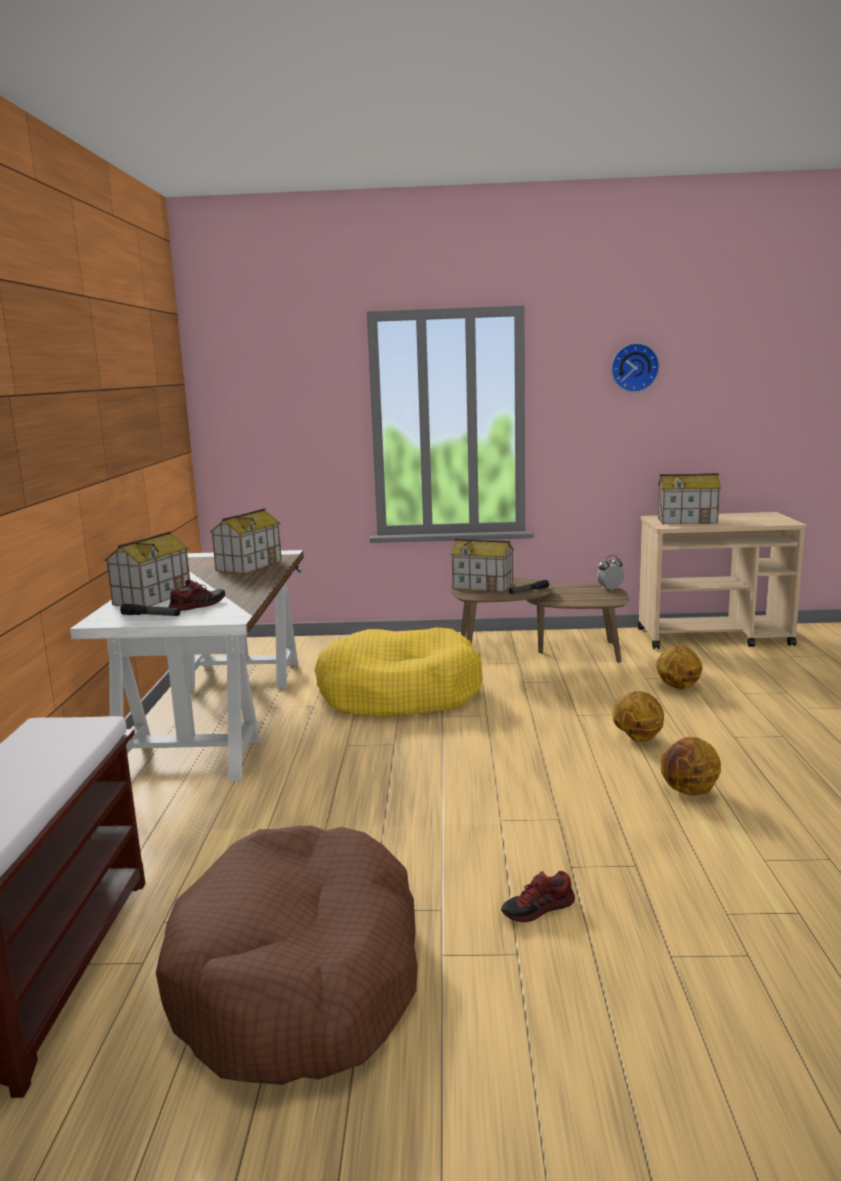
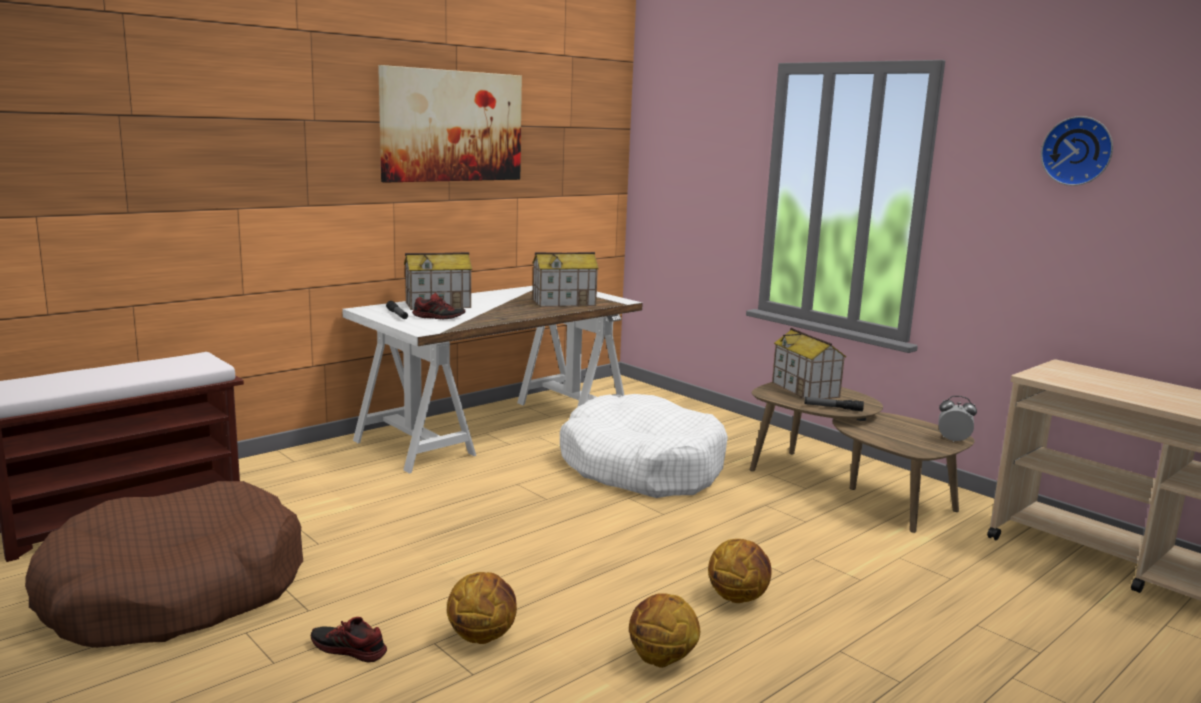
camera: 45 degrees right, 0 degrees up
yellow dog bed [314,627,482,718] -> white dog bed [560,394,728,498]
basketball [656,645,702,689] -> basketball moved to [447,572,517,644]
toy house [658,473,721,524] -> none
none -> picture [378,65,522,183]

